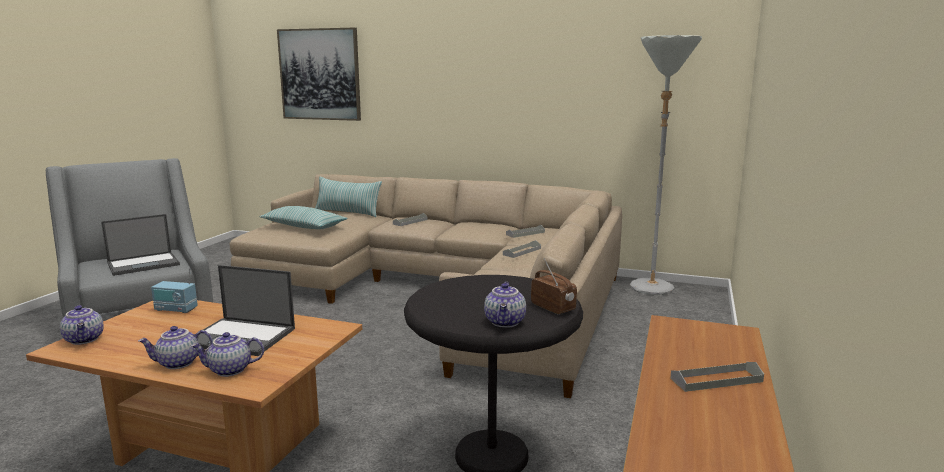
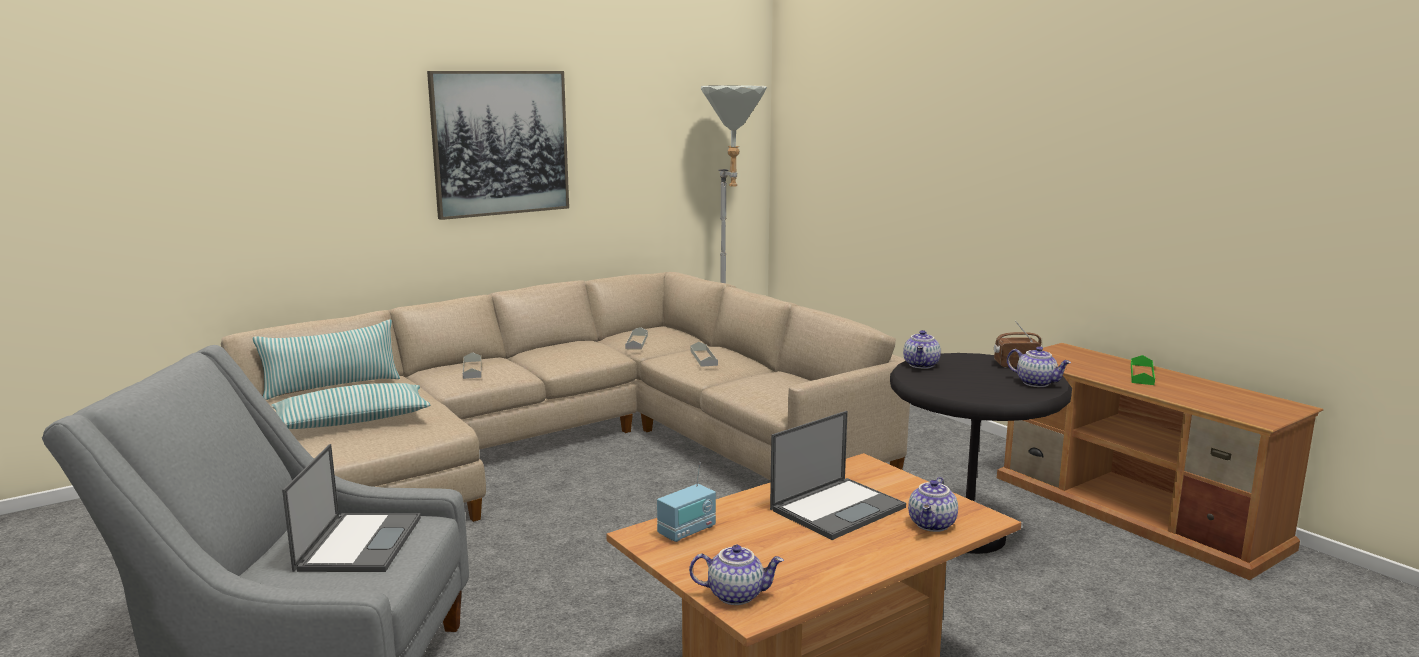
camera: 55 degrees left, 0 degrees up
teapot [138,326,213,369] -> teapot moved to [903,330,941,369]
picture [277,28,361,121] -> picture moved to [427,71,569,220]
grey tray [670,362,764,392] -> green tray [1131,355,1155,385]

